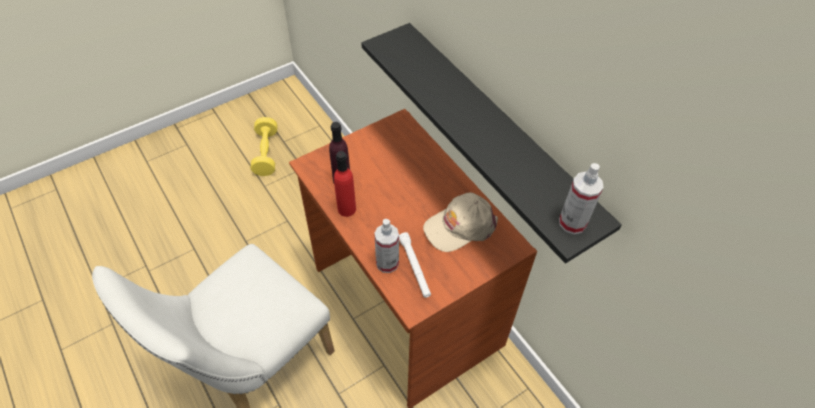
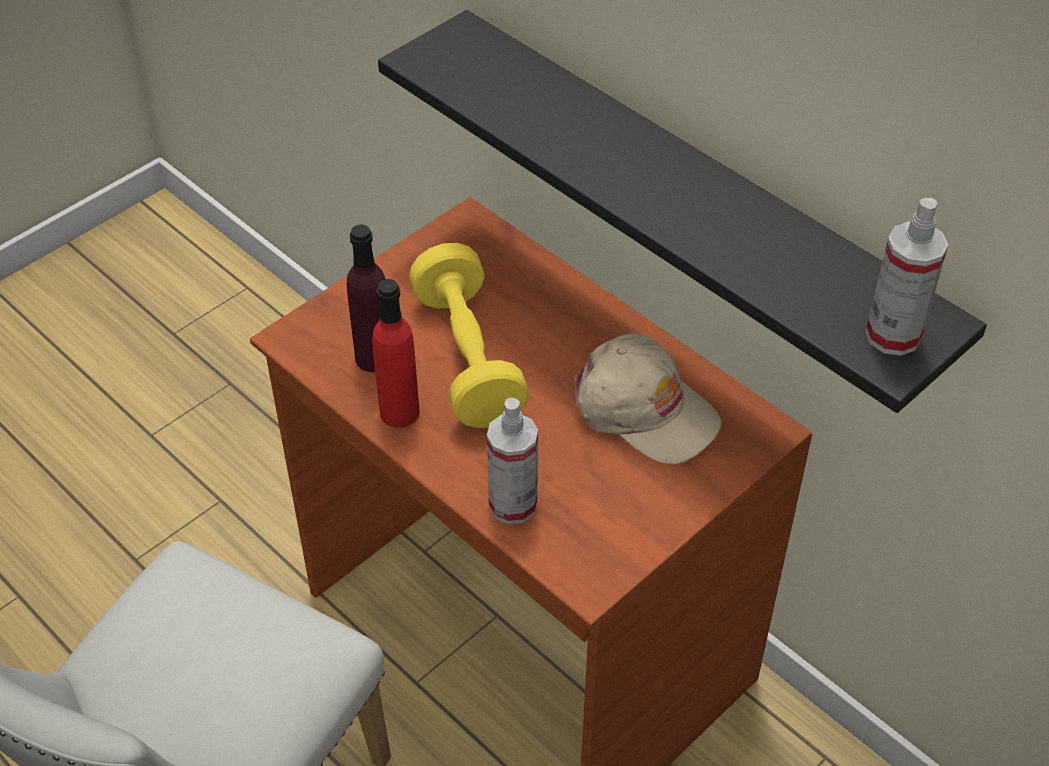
camera: 10 degrees left, 5 degrees down
yellow dumbbell [251,117,278,176] -> yellow dumbbell moved to [409,243,529,428]
white flashlight [399,232,431,298] -> none
beige cap [423,192,498,252] -> beige cap turned 105 degrees counterclockwise [574,333,722,464]

